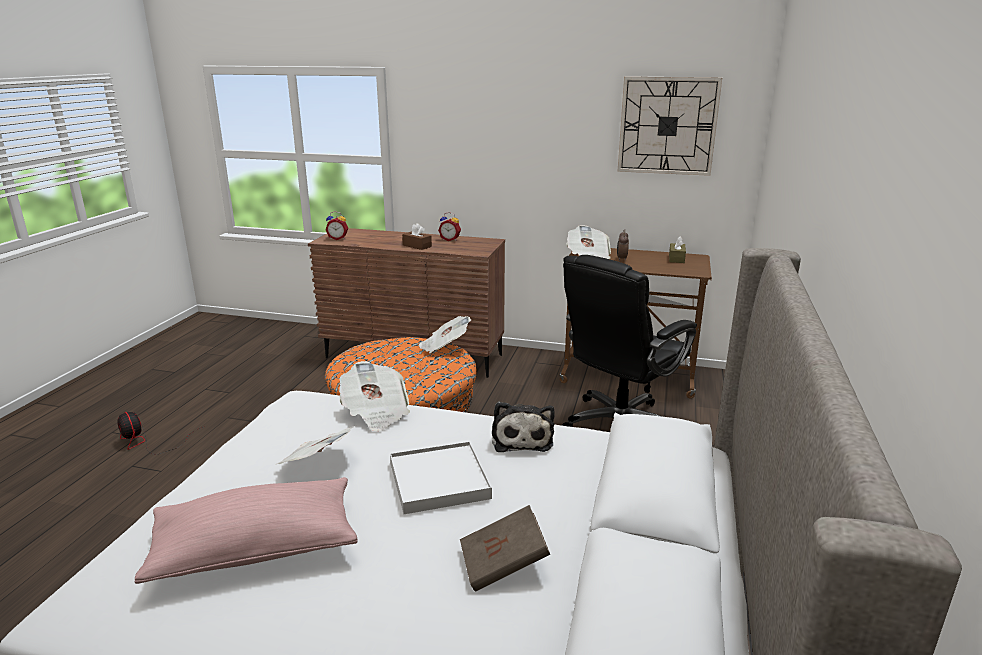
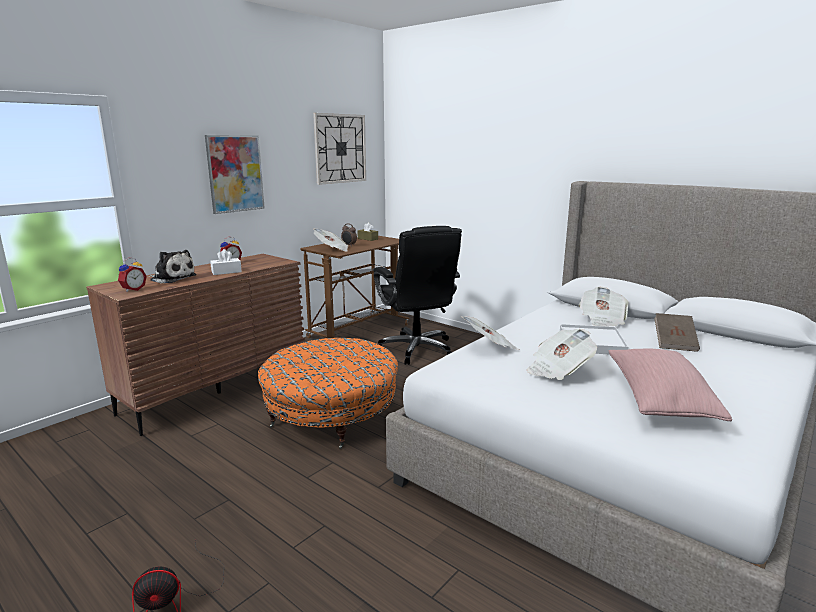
camera: 65 degrees left, 5 degrees down
brown tissue box [402,223,432,250] -> white tissue box [210,249,242,275]
newspaper [419,316,471,353] -> newspaper moved to [579,287,629,327]
plush toy [492,402,555,452] -> plush toy moved to [148,250,197,283]
none -> picture [205,135,265,214]

